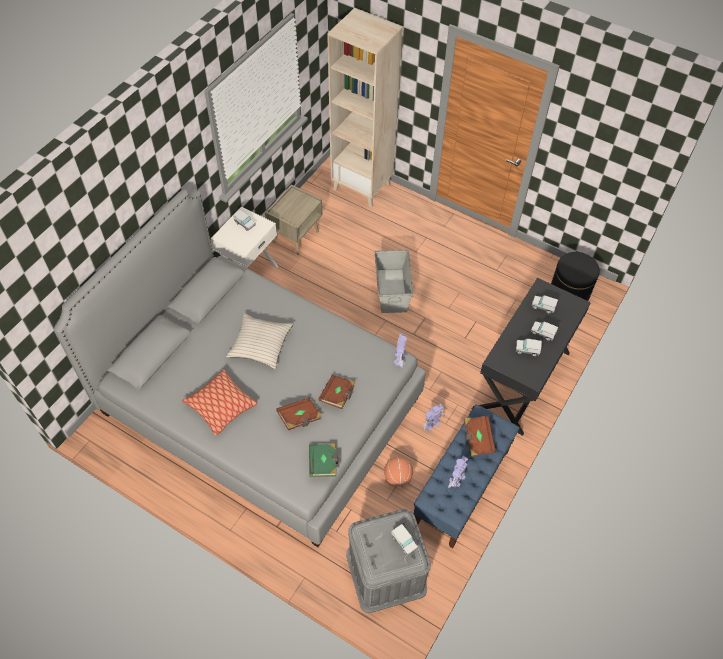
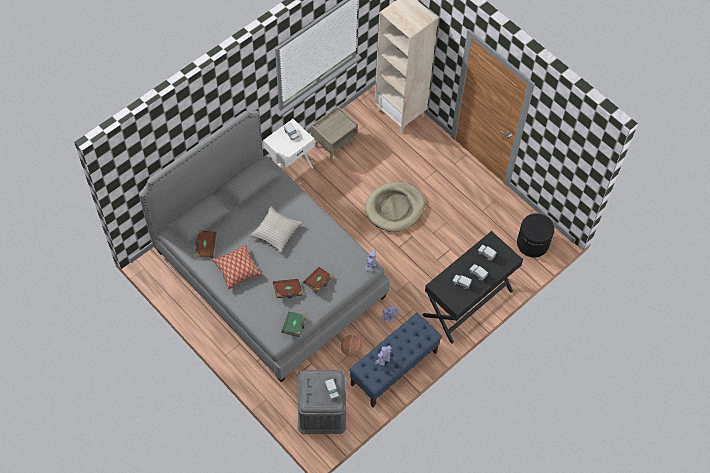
camera: 15 degrees right, 5 degrees up
grey storage box [375,250,413,313] -> beige dog bed [365,181,425,232]
brown book [464,416,496,456] -> brown book moved to [195,230,217,258]

